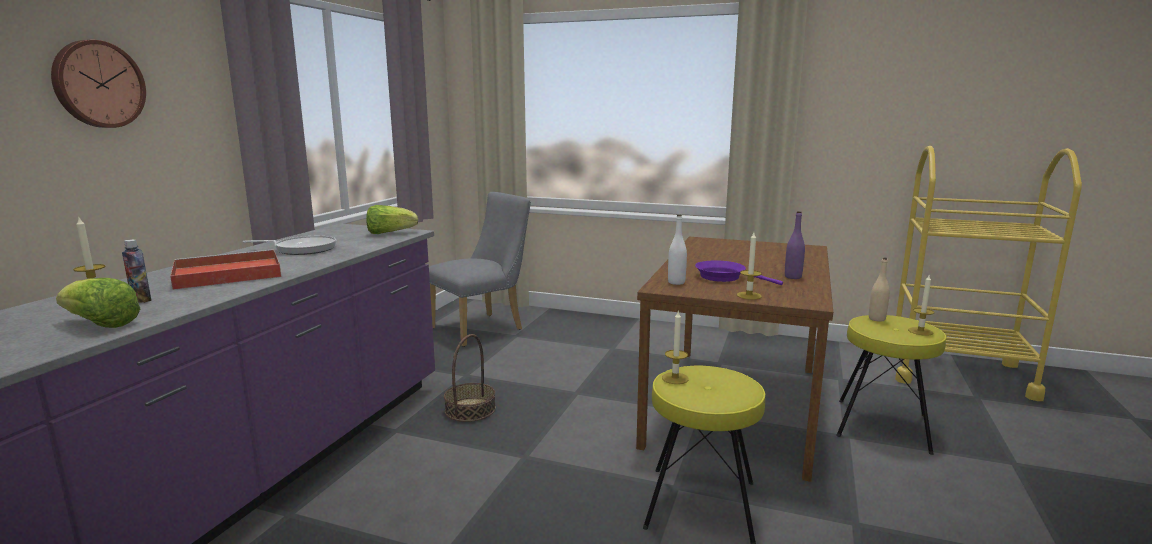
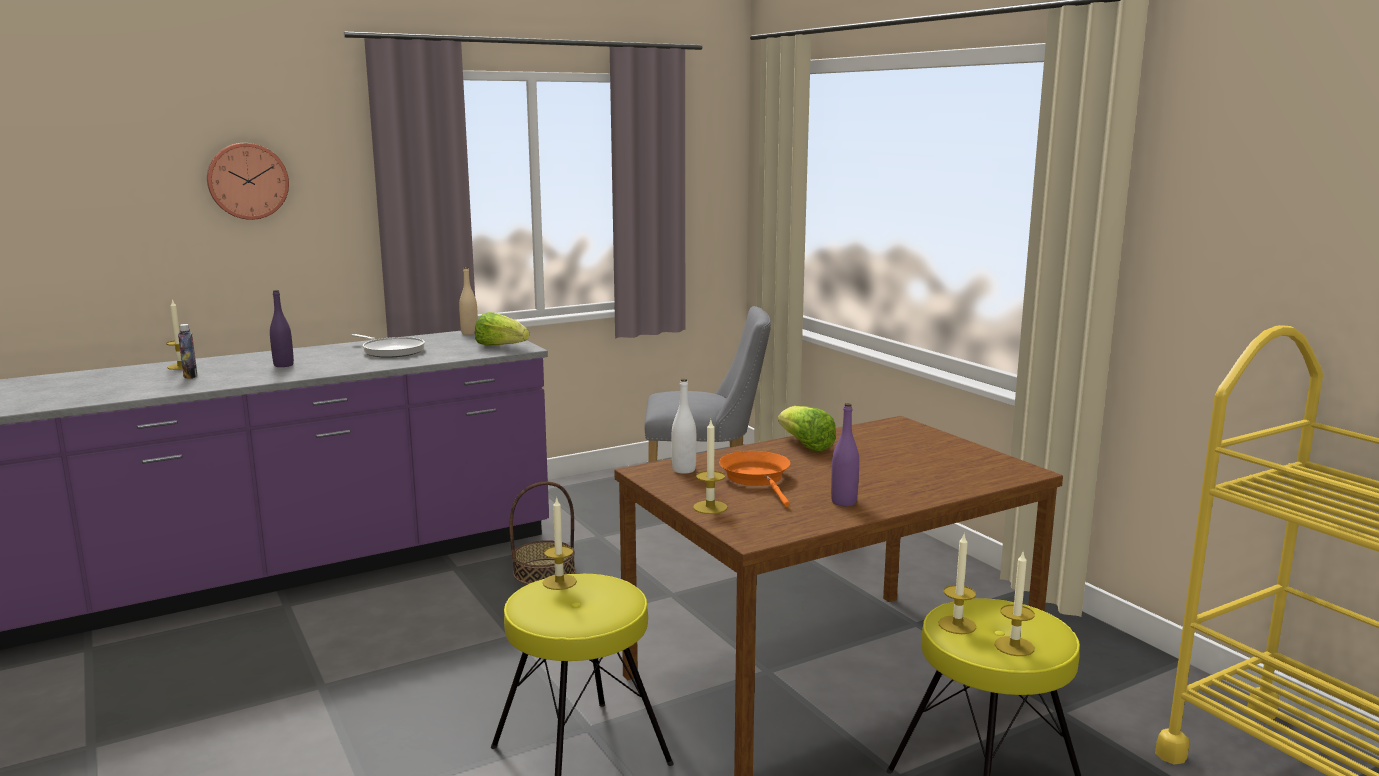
camera: 40 degrees right, 0 degrees up
lettuce [56,278,140,328] -> lettuce moved to [778,406,836,451]
red tray [170,249,281,290] -> purple bottle [270,290,294,367]
purple frying pan [695,261,783,285] -> orange frying pan [719,451,790,507]
beige bottle [869,258,890,322] -> beige bottle moved to [459,267,478,335]
none -> candle [939,534,976,634]

